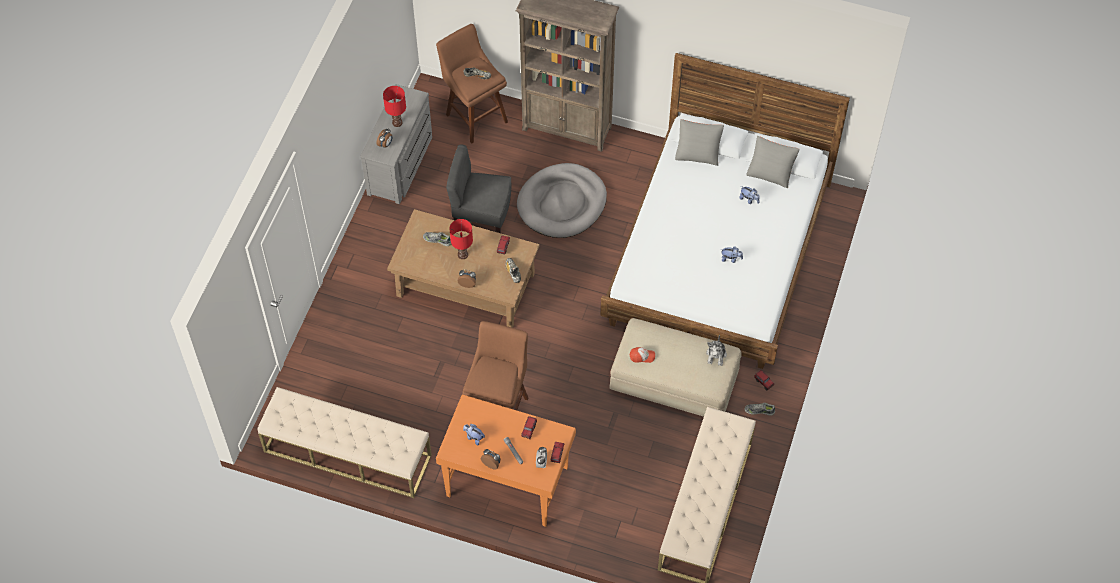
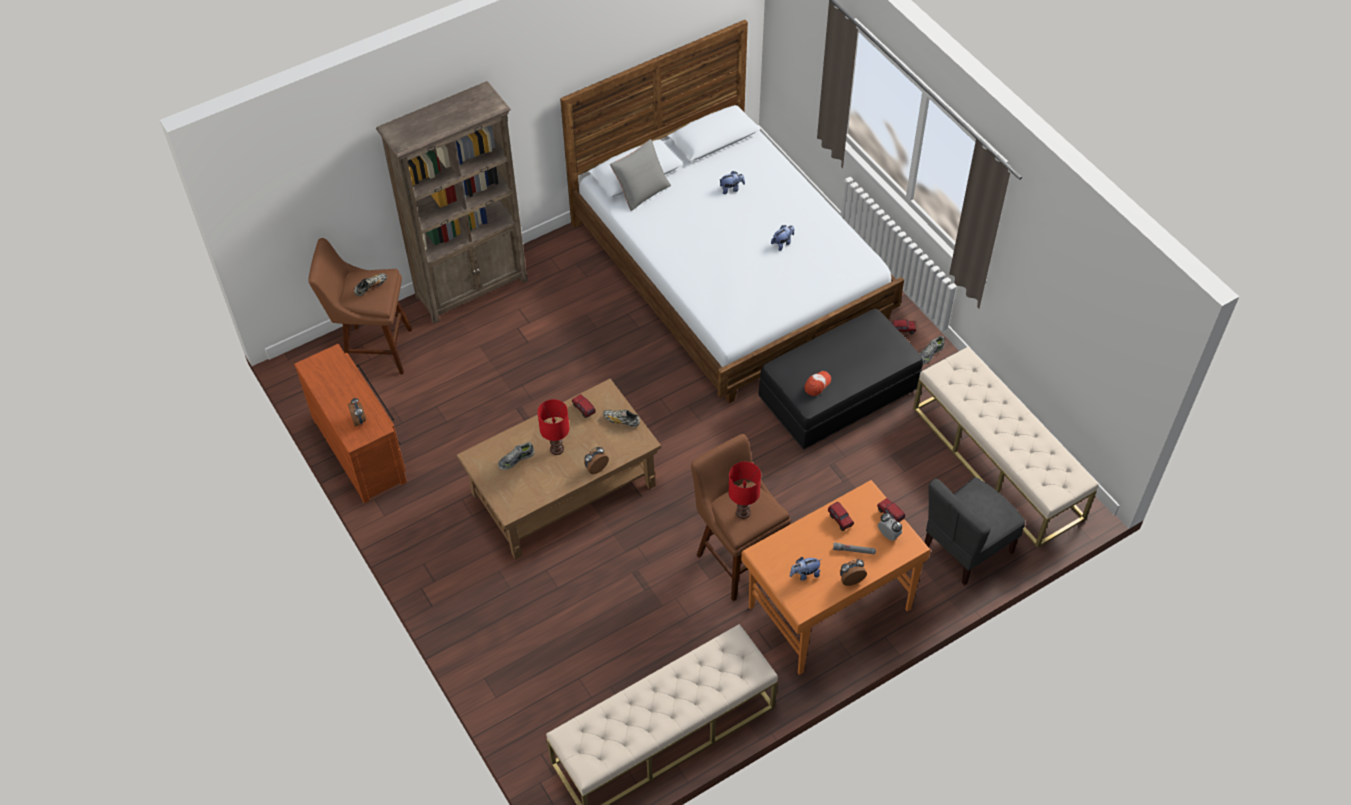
camera: 50 degrees left, 5 degrees down
grey dresser [360,84,432,204] -> brown dresser [294,344,407,503]
red table lamp [383,86,406,127] -> red table lamp moved to [728,462,761,519]
grey chair [446,144,511,233] -> grey chair moved to [924,477,1026,585]
grey dog bed [517,163,607,238] -> none
beige ottoman [610,318,741,417] -> black ottoman [758,309,923,449]
plush toy [706,335,727,366] -> none
grey pillow [746,136,800,188] -> none

